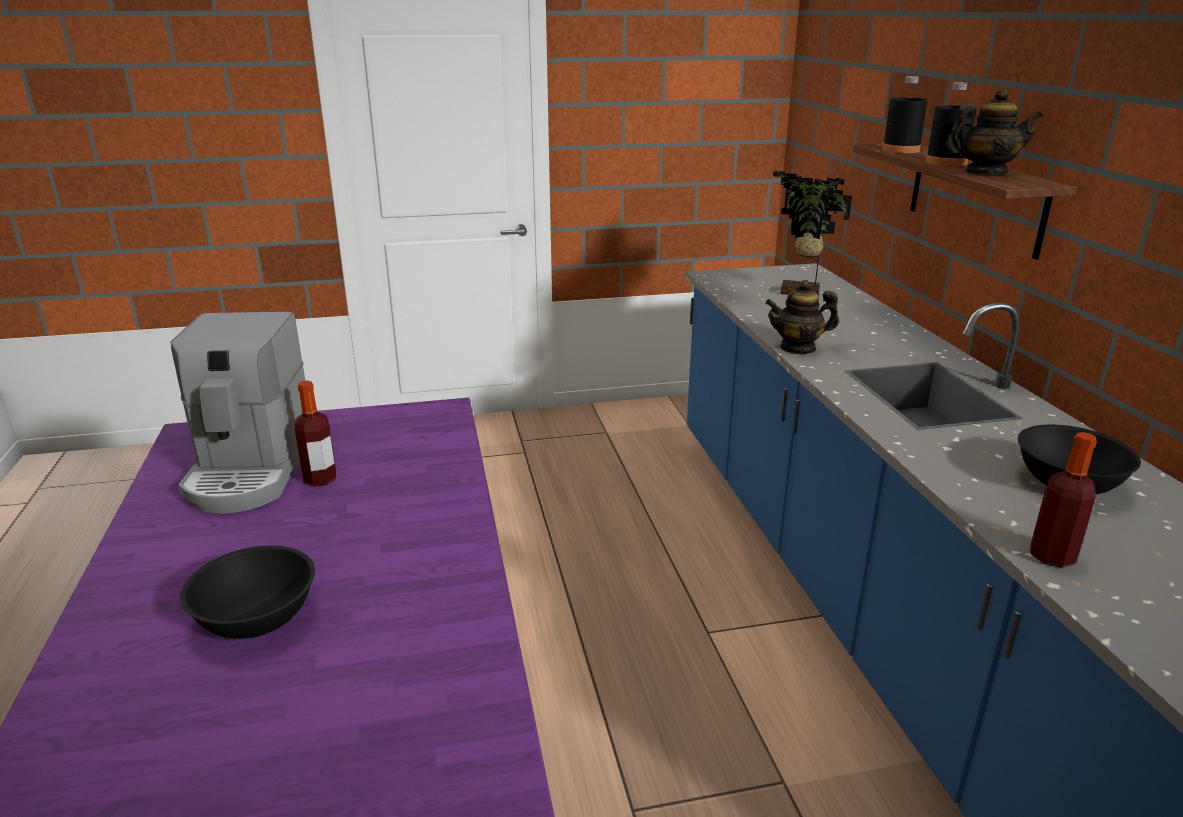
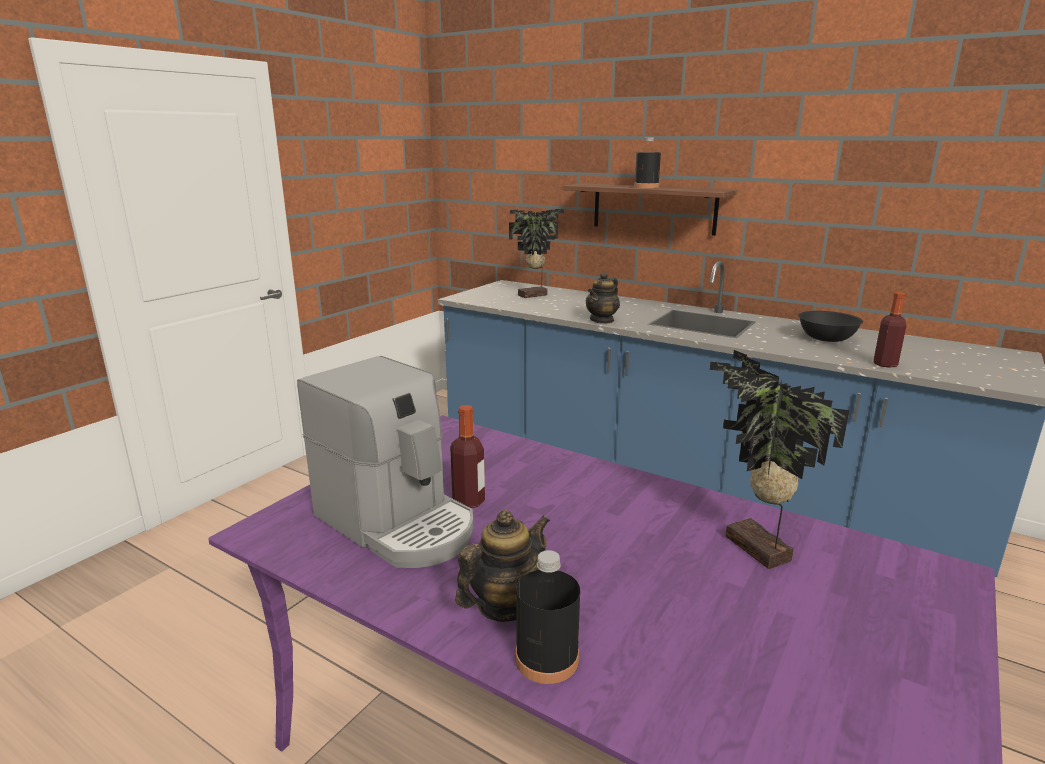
camera: 45 degrees left, 5 degrees down
black bowl [180,545,315,639] -> none
black bottle [882,76,927,153] -> black bottle moved to [515,550,580,684]
teapot [946,88,1043,174] -> teapot moved to [455,510,550,622]
none -> potted plant [710,350,849,569]

